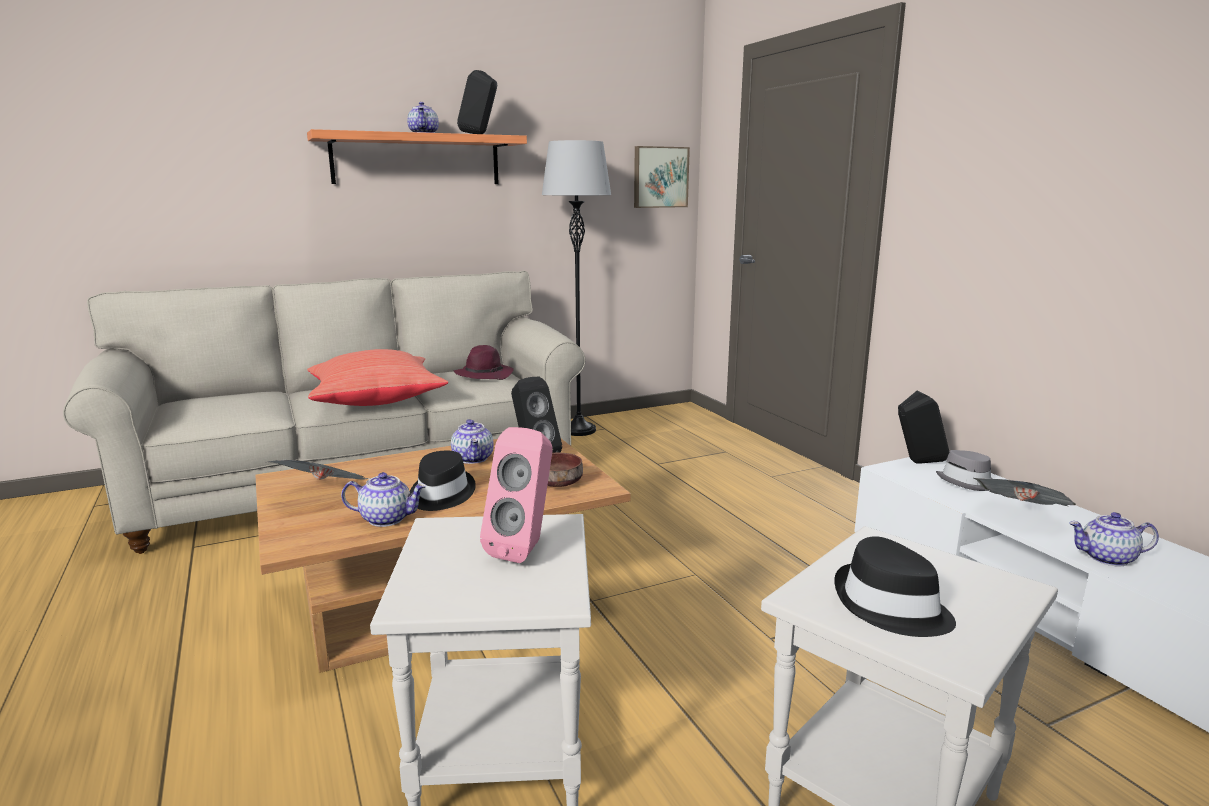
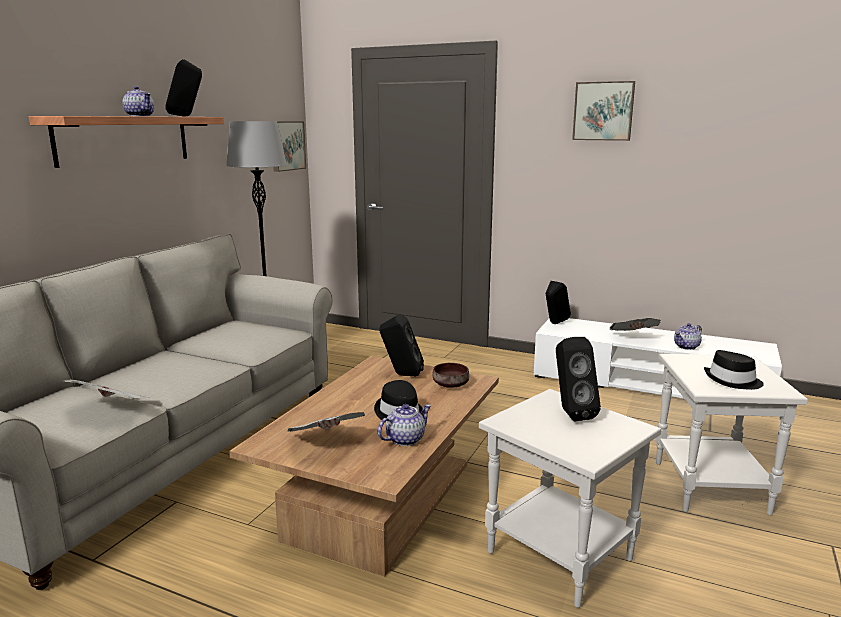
camera: 40 degrees left, 0 degrees up
red pillow [307,349,449,406] -> none
teapot [451,419,494,464] -> none
purple hat [454,345,514,380] -> none
pink speaker [480,427,553,563] -> black speaker [556,337,601,421]
grey hat [936,450,993,491] -> none
none -> newspaper [62,380,151,399]
none -> picture [572,81,635,141]

